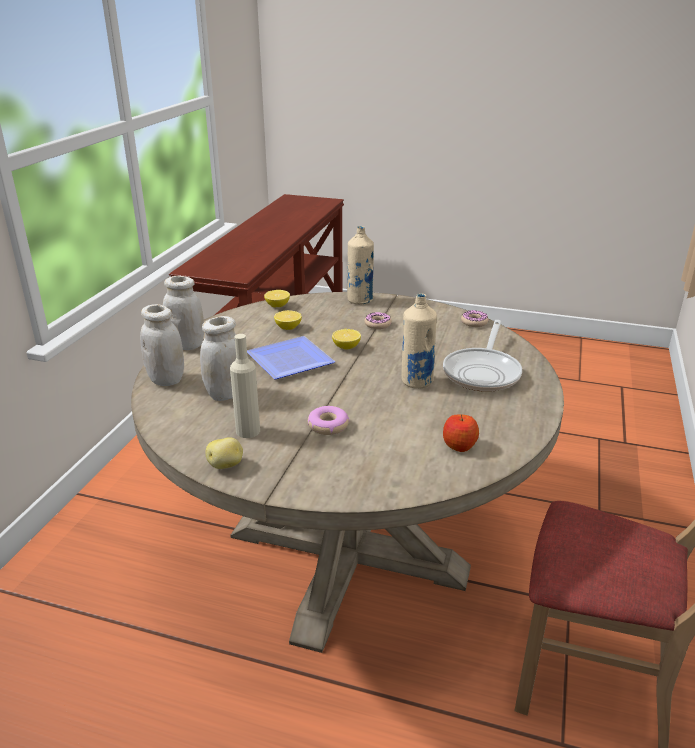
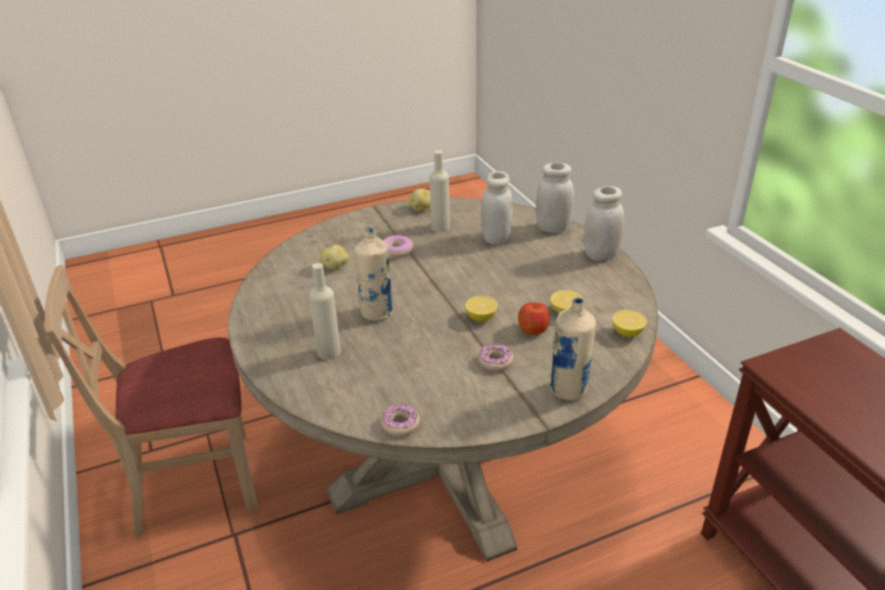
camera: 140 degrees right, 5 degrees up
plate [247,336,335,380] -> none
frying pan [443,320,522,392] -> beige bottle [309,263,341,360]
apple [443,414,479,452] -> apple moved to [518,302,550,335]
none -> potato [320,245,349,270]

